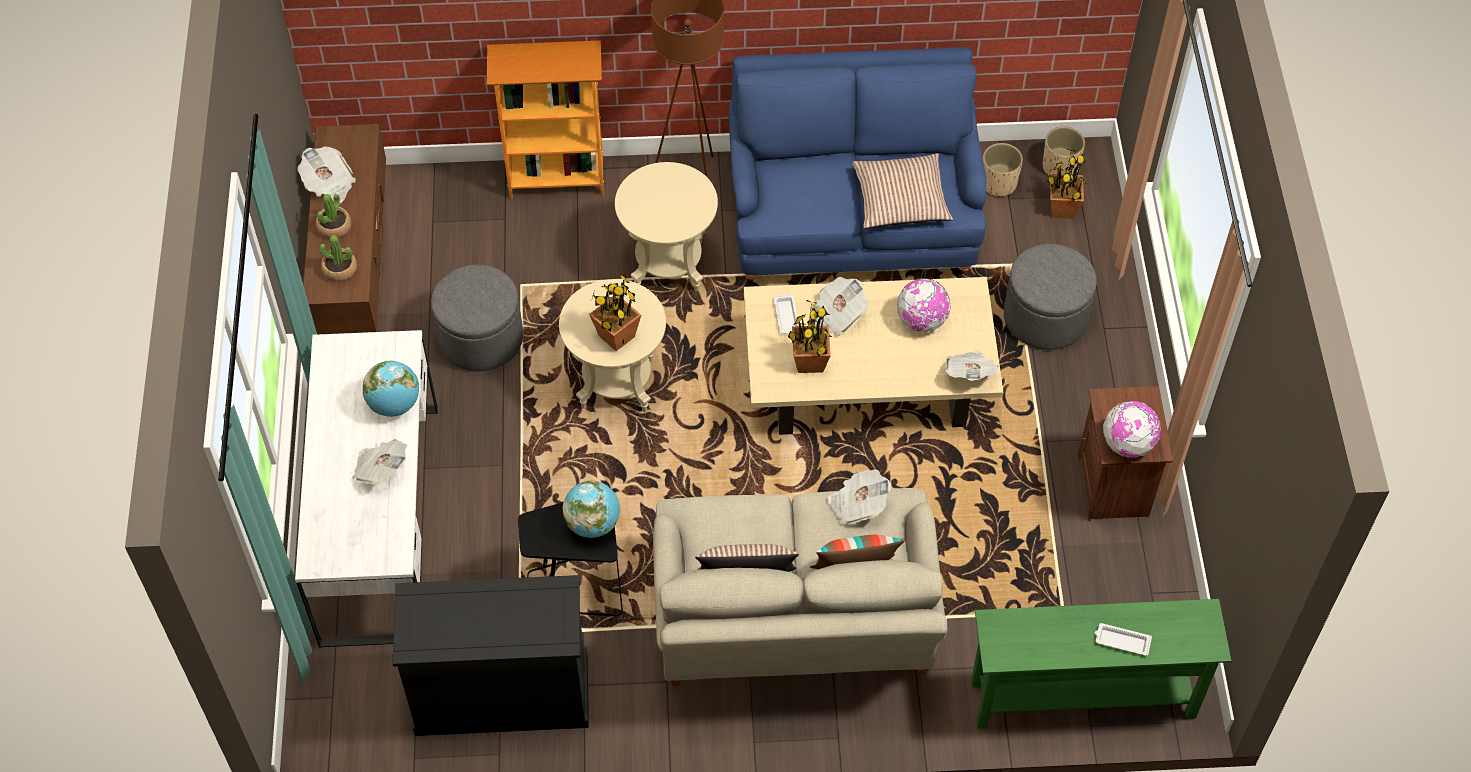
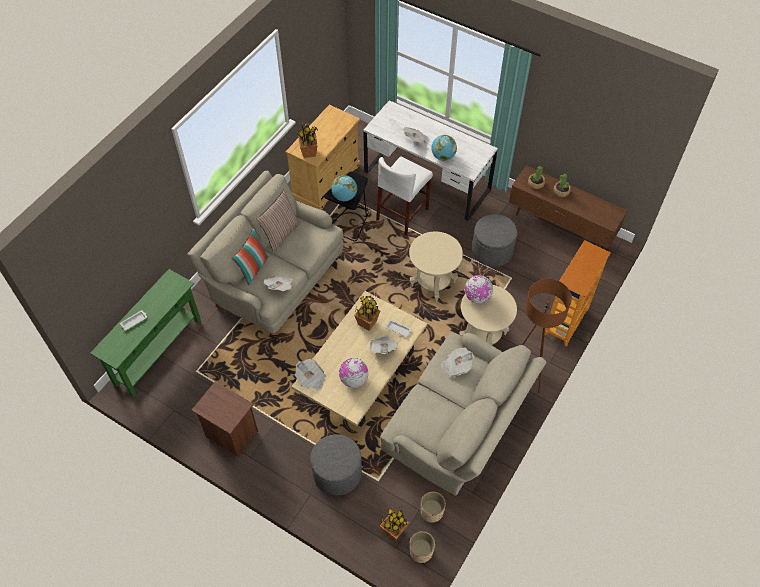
camera: 125 degrees right, 0 degrees up
newspaper [297,146,356,203] -> newspaper moved to [440,347,474,377]
black cabinet [392,575,589,736] -> beige cabinet [286,105,360,210]
potted plant [589,274,641,351] -> potted plant moved to [298,123,318,158]
blue sofa [729,47,986,281] -> beige sofa [380,332,547,496]
pillow [852,153,953,229] -> none
globe [1103,401,1161,458] -> globe moved to [465,275,493,303]
none -> white stool [376,157,433,236]

